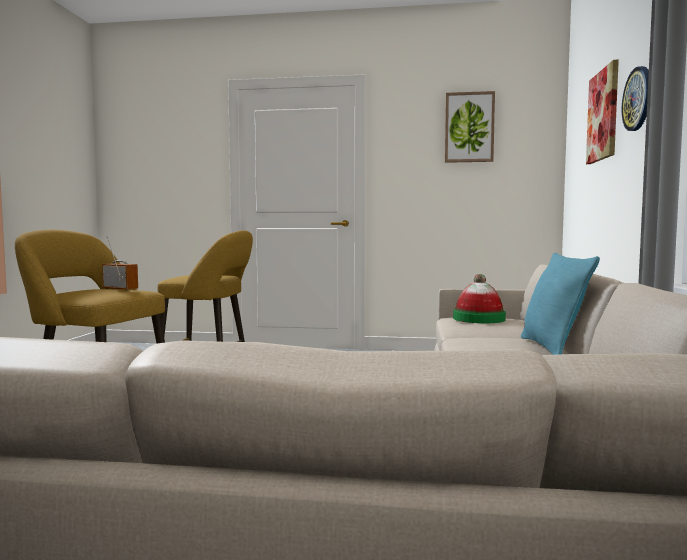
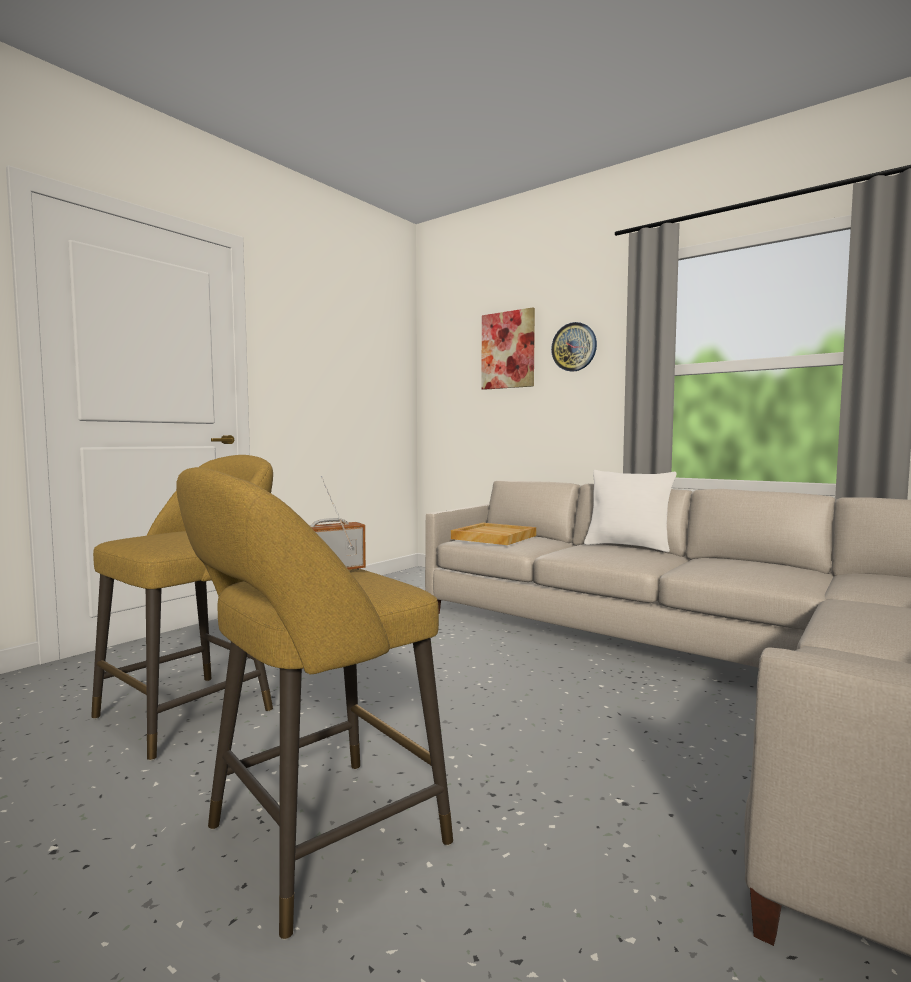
camera: 60 degrees left, 0 degrees up
picture [445,91,495,163] -> none
hat [453,274,506,323] -> beige tray [451,523,536,545]
turquoise pillow [521,253,600,355] -> white pillow [584,470,677,552]

